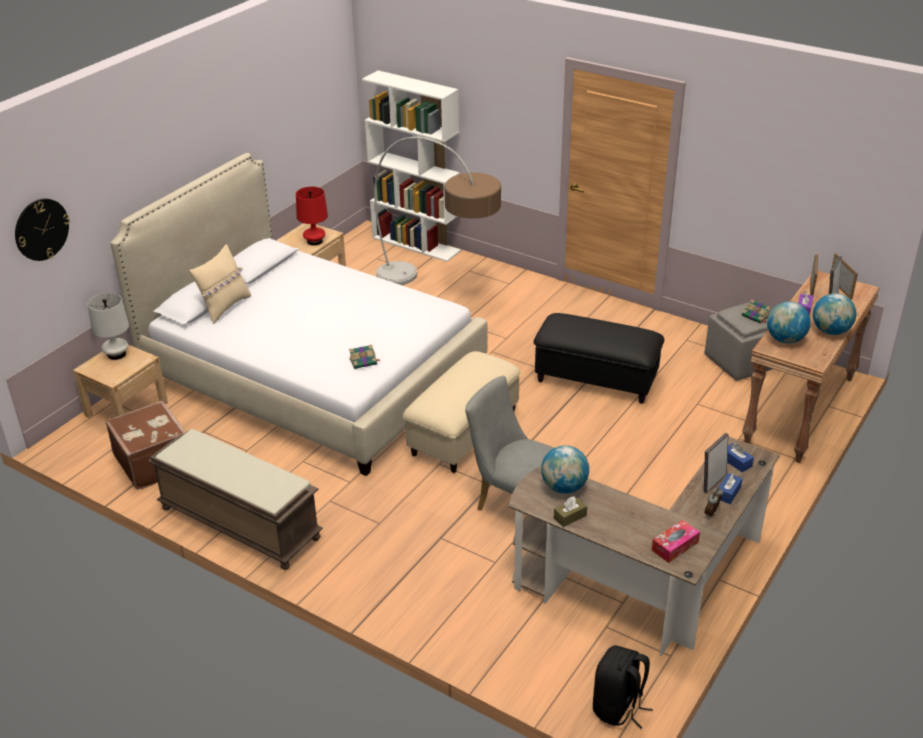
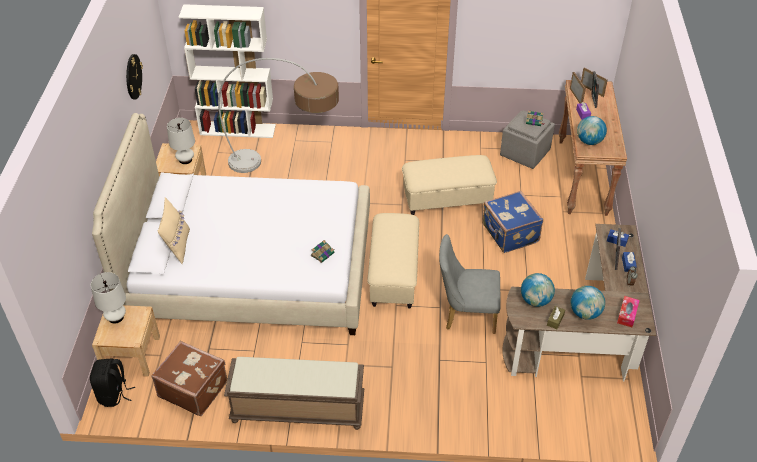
camera: 30 degrees left, 10 degrees up
wall clock [15,199,70,261] -> wall clock moved to [126,54,143,100]
red table lamp [296,187,328,246] -> white table lamp [167,118,195,164]
black ottoman [533,313,665,404] -> beige ottoman [402,155,497,215]
black backpack [593,645,653,729] -> black backpack moved to [90,358,135,407]
globe [813,293,856,335] -> globe moved to [571,286,605,320]
none -> blue suitcase [482,191,543,253]

